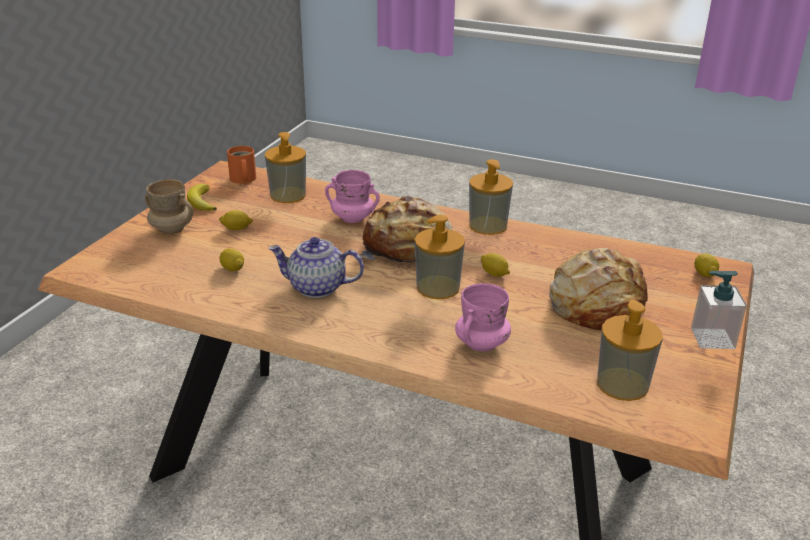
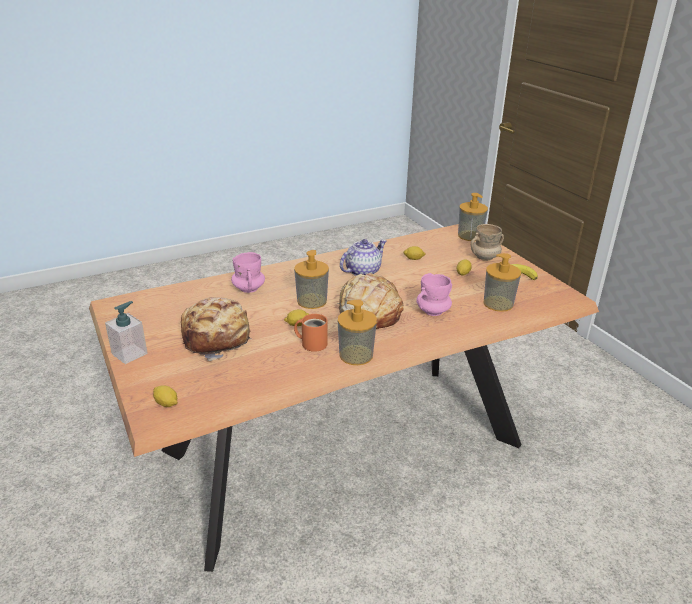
camera: 130 degrees right, 0 degrees up
orange mug [227,146,256,184] -> orange mug moved to [294,314,328,352]
soap dispenser [597,300,663,401] -> soap dispenser moved to [458,193,488,241]

